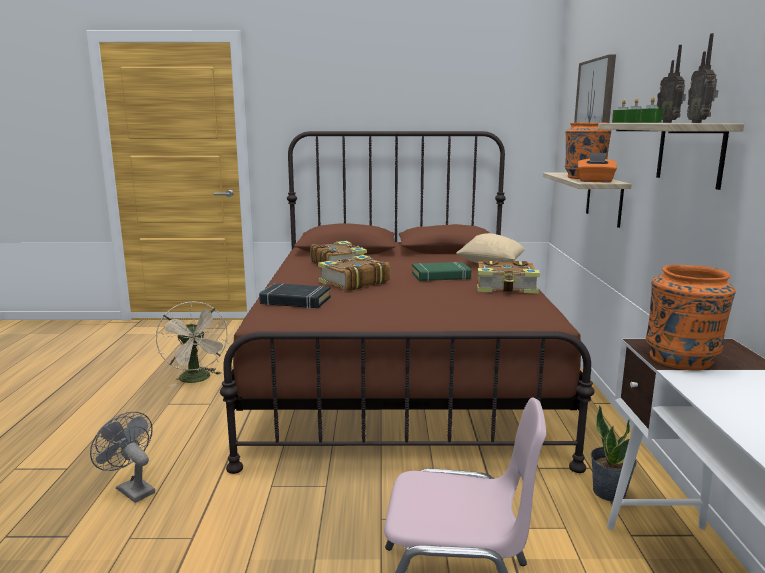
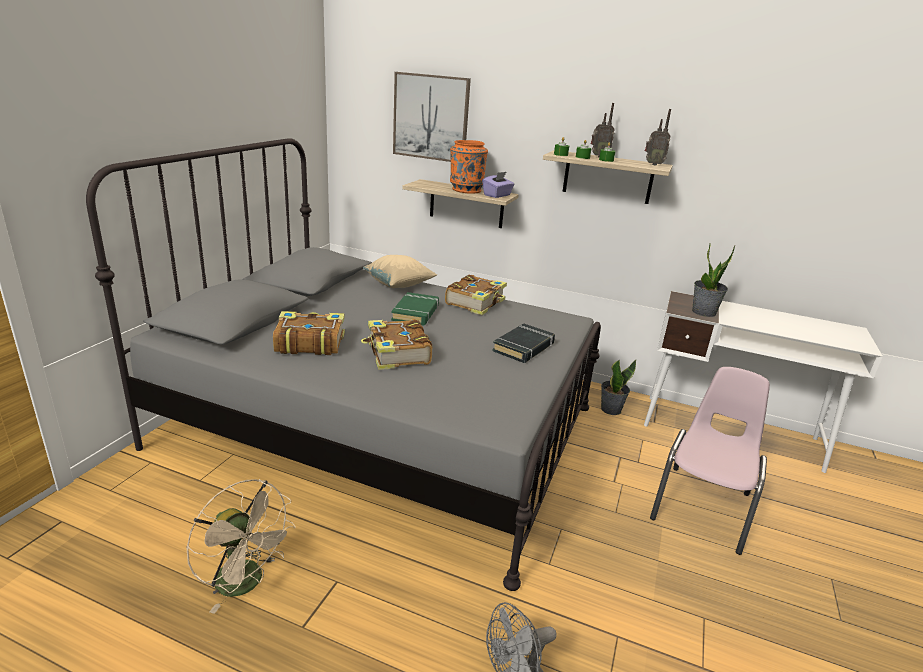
camera: 70 degrees left, 10 degrees up
beige fan [156,301,229,387] -> beige fan turned 45 degrees clockwise [186,479,296,614]
brown bed [220,131,595,474] -> grey bed [86,138,601,591]
black book [259,283,331,309] -> black book moved to [492,323,555,363]
orange tissue box [578,152,617,183] -> purple tissue box [482,172,514,198]
orange vase [646,265,736,371] -> potted plant [692,243,735,317]

